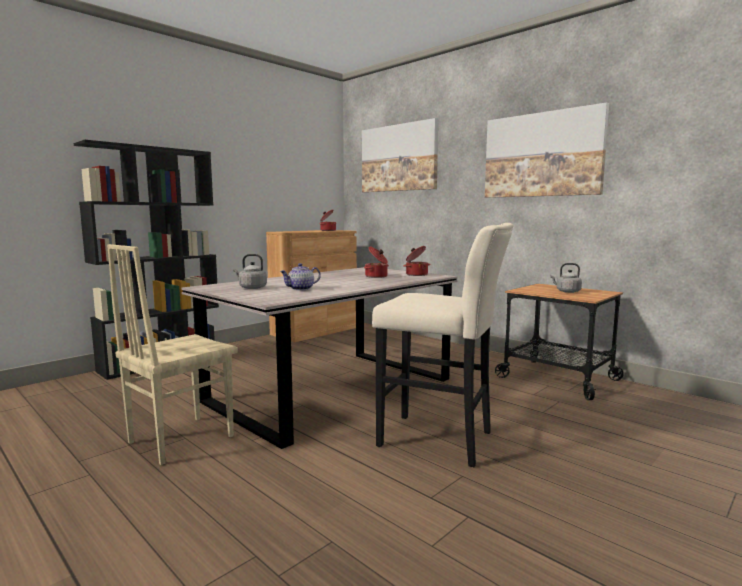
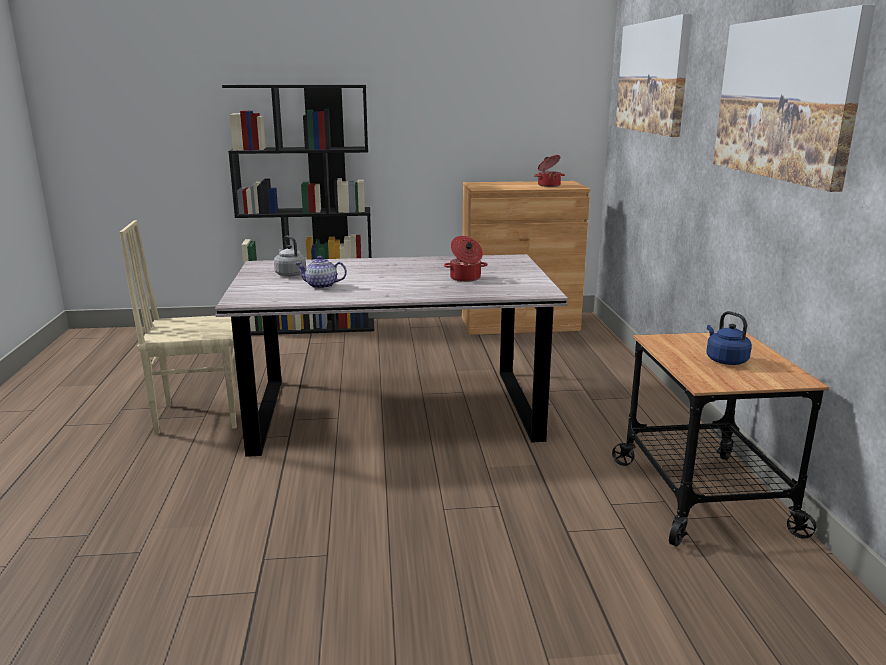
camera: 40 degrees right, 10 degrees up
beige stool [372,223,514,467] -> none
cooking pot [403,246,431,276] -> none
grey kettle [550,263,582,293] -> blue kettle [707,311,752,365]

